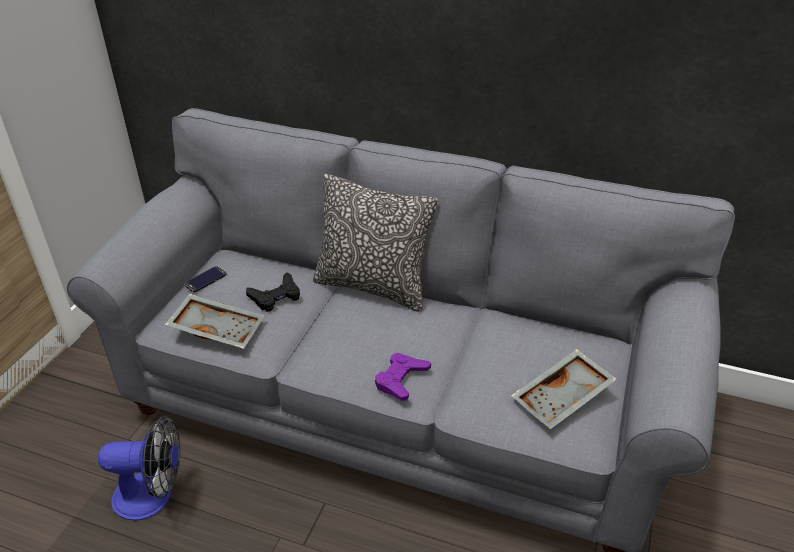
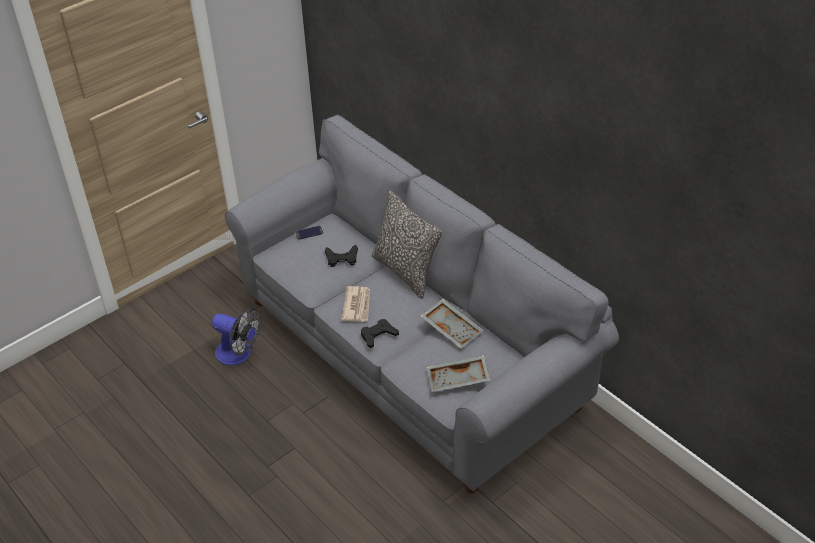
camera: 30 degrees right, 5 degrees up
grey tray [165,293,265,349] -> grey tray moved to [421,299,484,349]
purple game controller [375,352,431,401] -> black game controller [361,319,399,348]
none -> newspaper [341,286,370,322]

